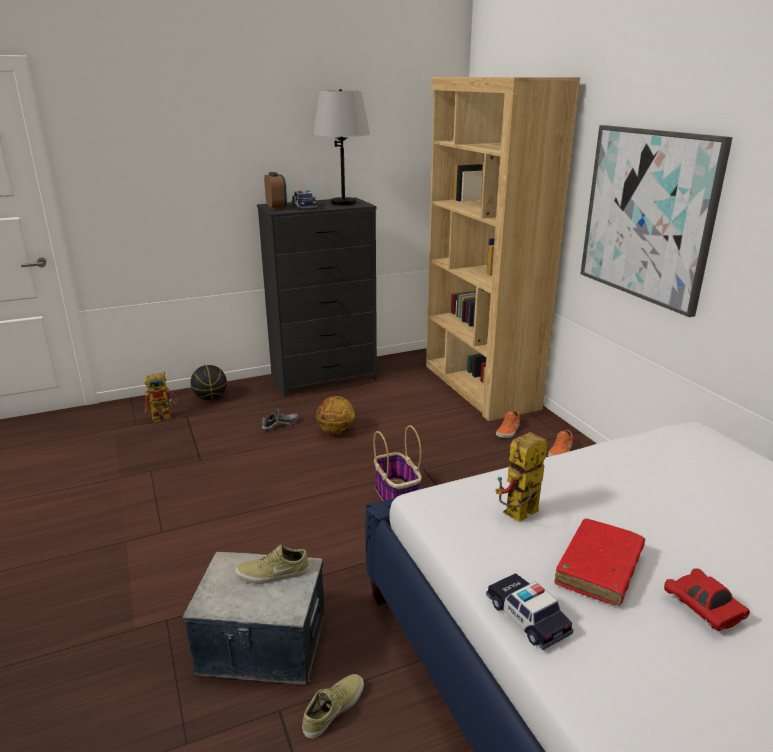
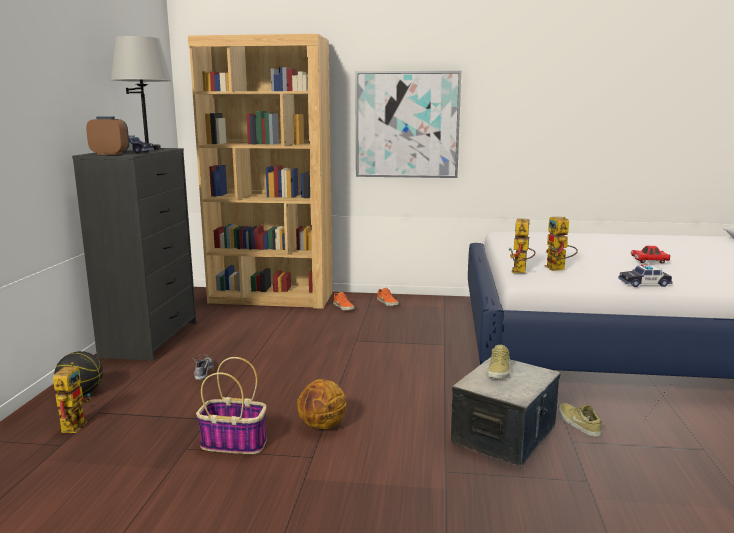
camera: 60 degrees left, 10 degrees down
basketball [316,396,355,435] -> basketball moved to [297,379,347,429]
basket [373,425,422,501] -> basket moved to [196,357,267,454]
red book [555,518,645,605] -> none
none -> toy robot [509,218,536,273]

